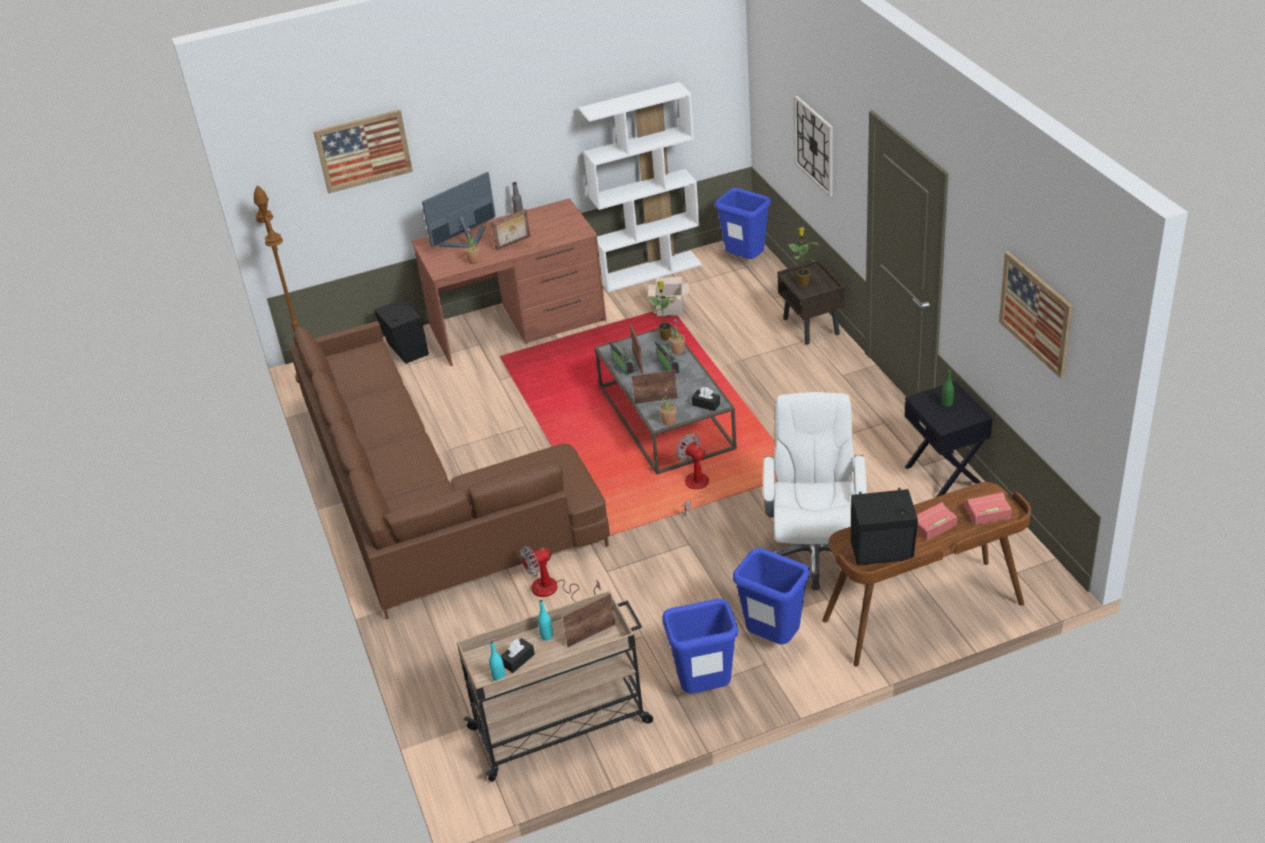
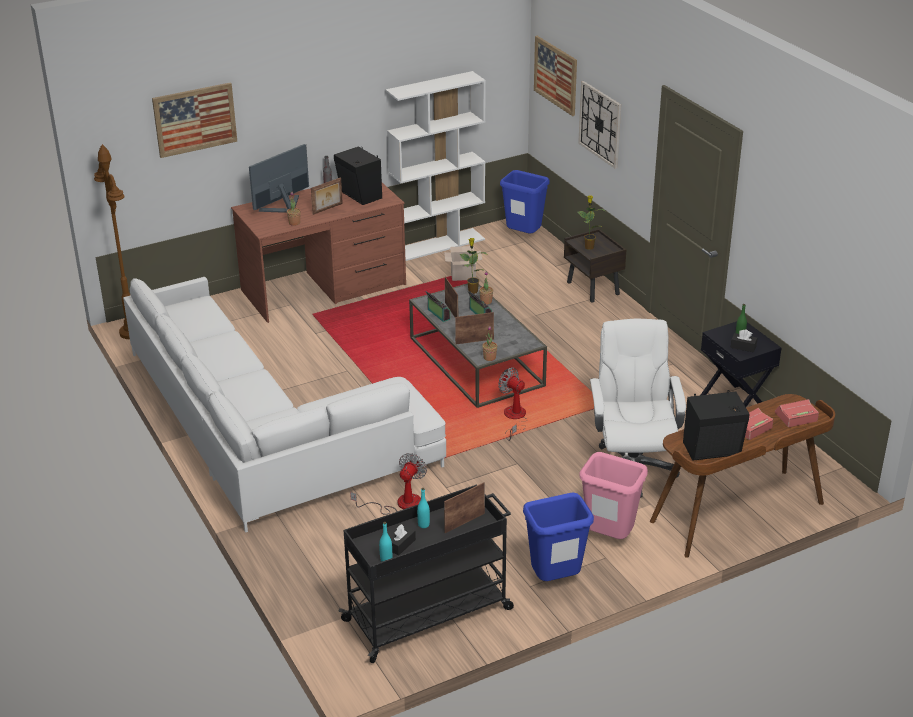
camera: 10 degrees left, 5 degrees down
brown sofa [289,321,610,619] -> white sofa [123,277,446,533]
black speaker [374,298,429,364] -> black speaker moved to [334,146,382,205]
beige cart [457,590,653,782] -> black cart [339,484,514,663]
fan [520,546,601,602] -> fan turned 150 degrees clockwise [350,453,427,515]
black tissue box [692,387,720,411] -> black tissue box moved to [731,329,757,352]
blue trash can [733,548,810,644] -> pink trash can [579,452,648,539]
picture [999,251,1073,379] -> picture moved to [534,36,577,116]

